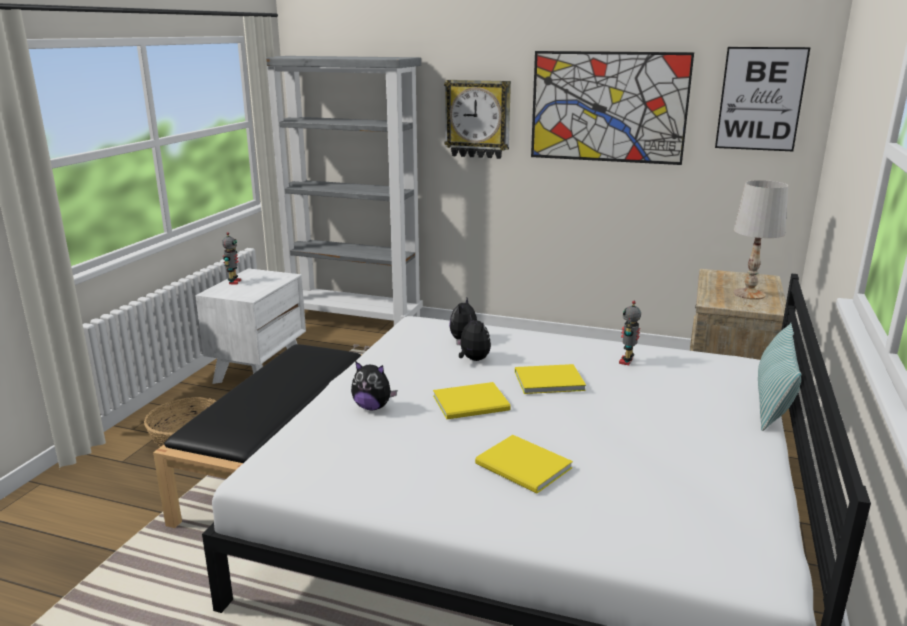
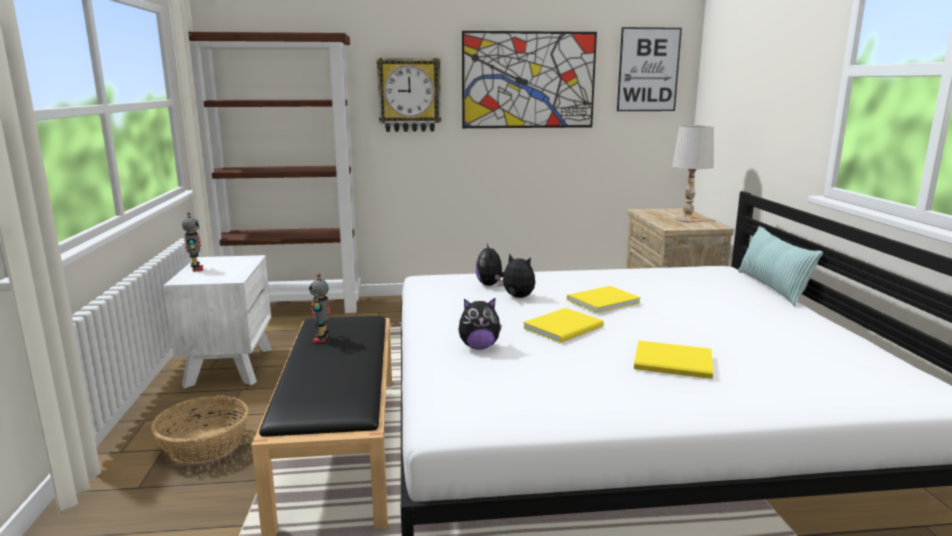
camera: 25 degrees left, 5 degrees down
grey bookcase [266,56,423,326] -> brown bookcase [188,32,361,313]
toy robot [619,301,641,365] -> toy robot moved to [309,274,331,343]

